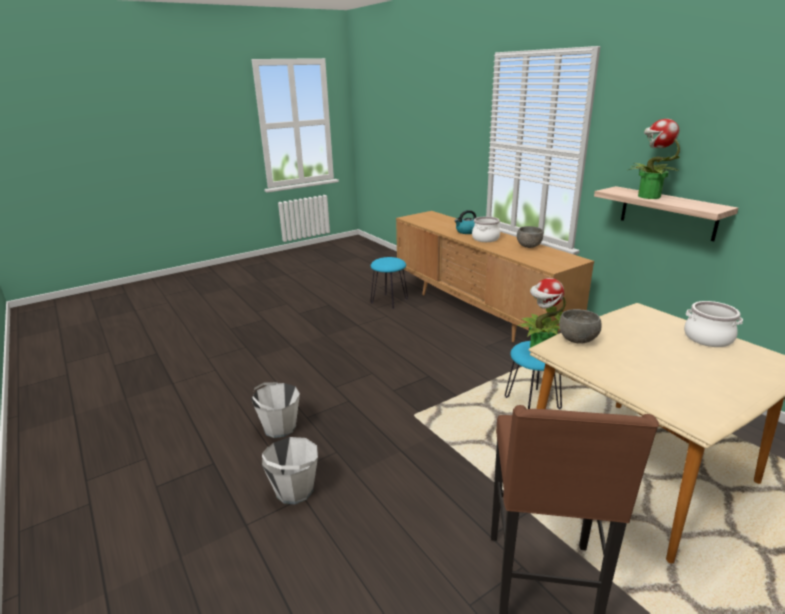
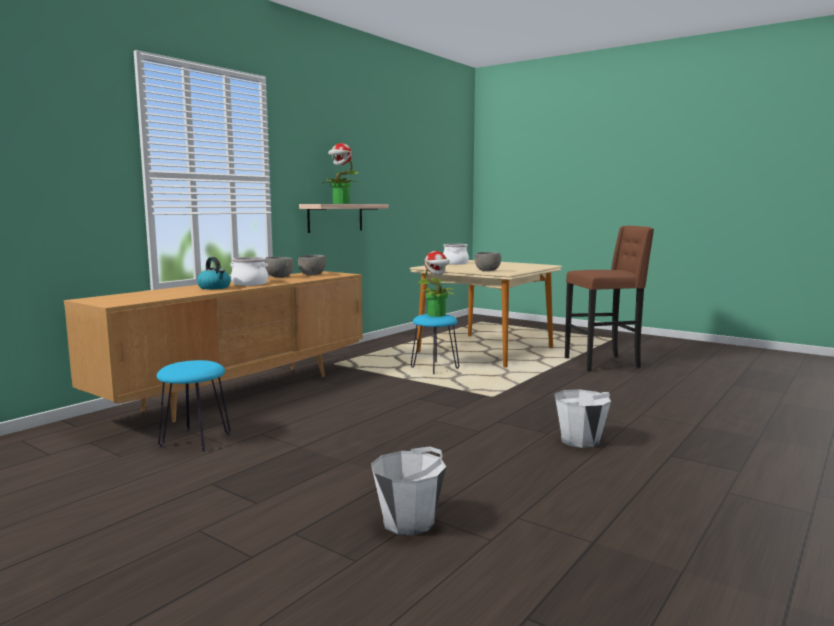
camera: 110 degrees left, 15 degrees down
white bucket [262,437,318,504] -> white bucket moved to [371,446,446,535]
none -> grey bowl [298,255,326,276]

